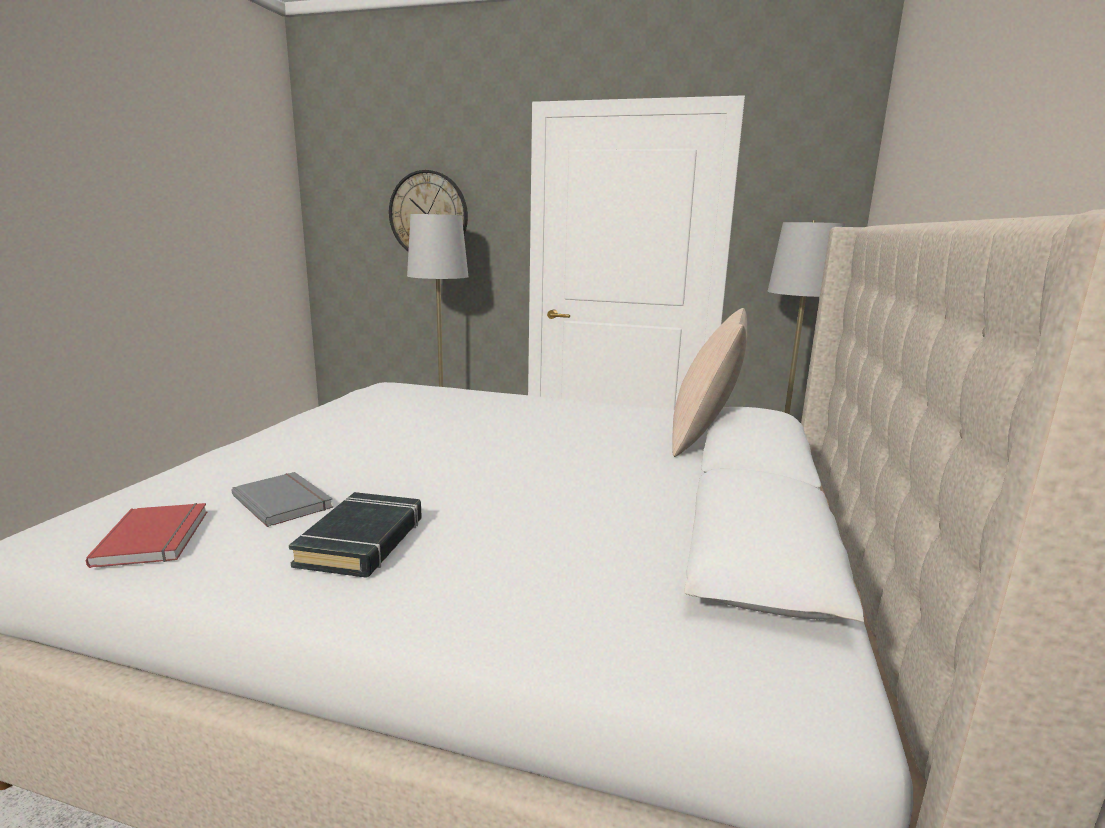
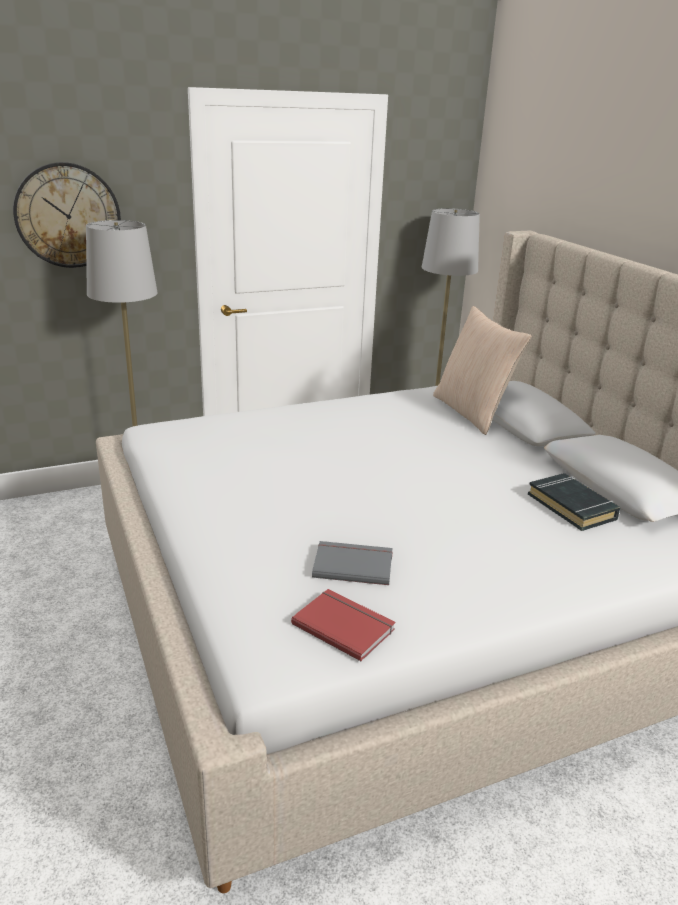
camera: 40 degrees left, 10 degrees up
black book [289,492,422,578] -> black book moved to [528,473,621,531]

